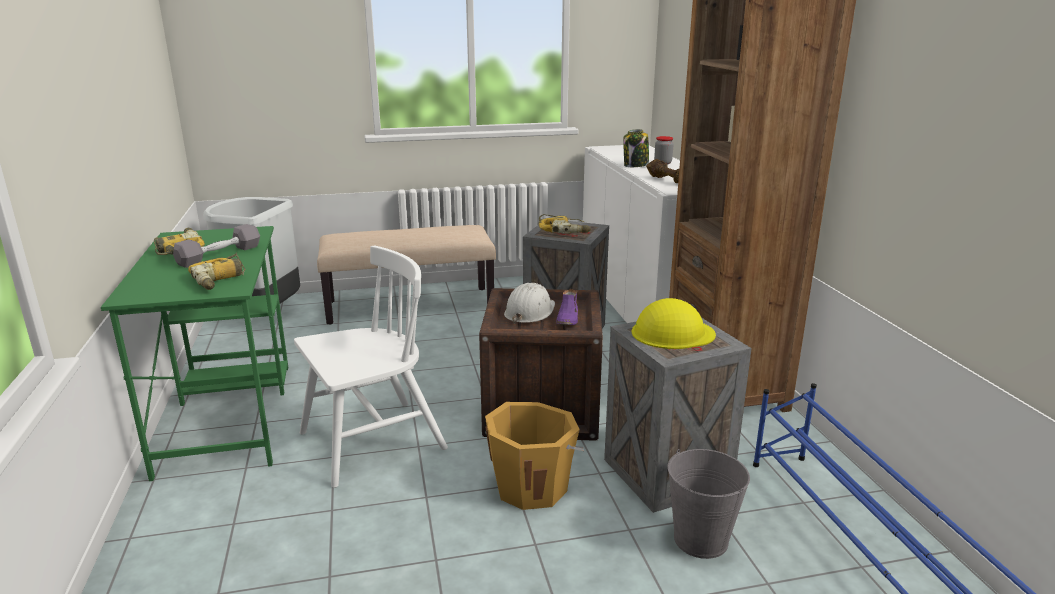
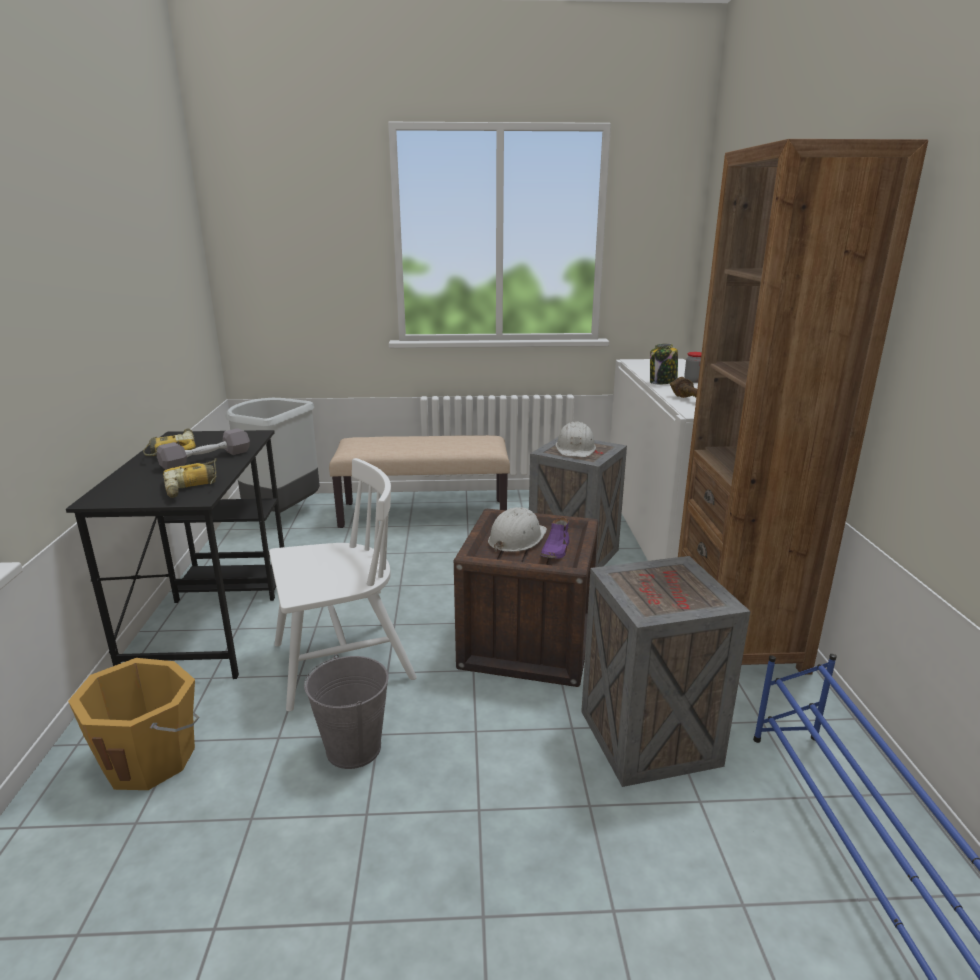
camera: 10 degrees right, 0 degrees up
green desk [101,226,288,481] -> black desk [66,430,284,679]
orange bucket [485,402,584,510] -> orange bucket moved to [68,658,200,790]
power drill [538,214,591,234] -> white hard hat [556,421,596,457]
yellow hard hat [632,298,716,349] -> none
grey bucket [667,449,750,559] -> grey bucket moved to [304,654,388,769]

